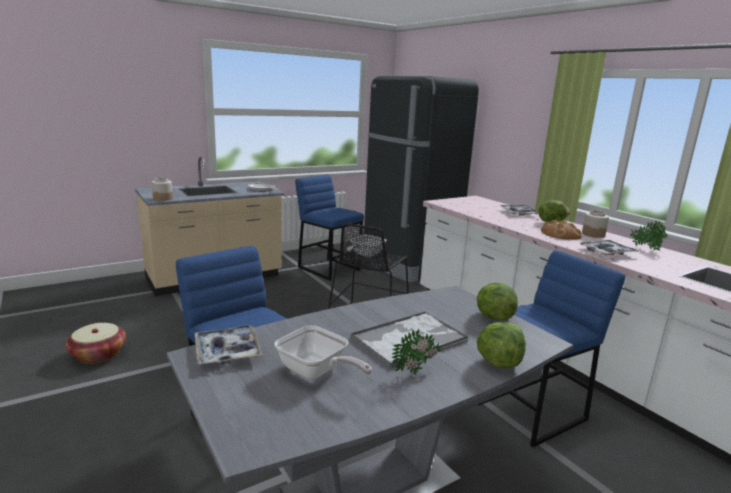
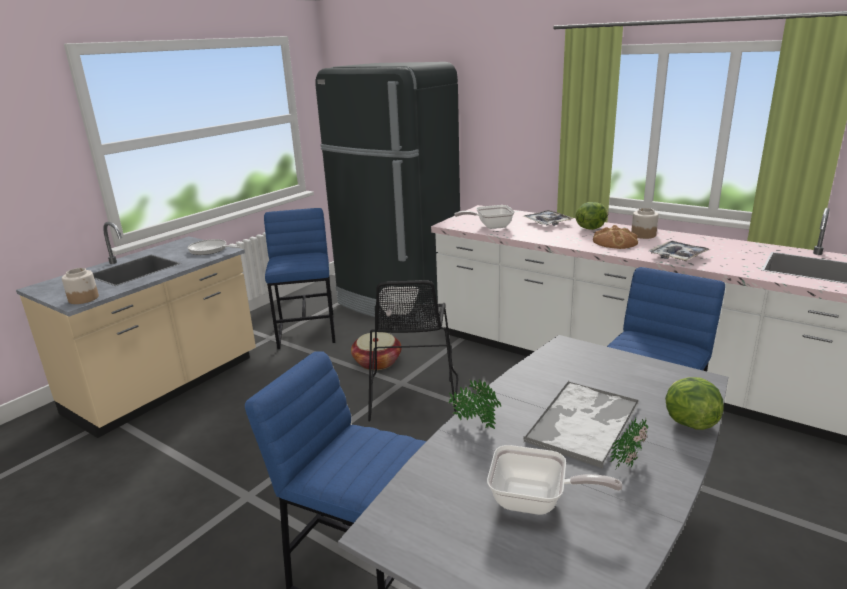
camera: 20 degrees left, 5 degrees up
basket [66,323,126,364] -> basket moved to [351,332,401,370]
tray [195,325,263,365] -> none
blue chair [295,175,364,281] -> blue chair turned 60 degrees clockwise [264,208,335,349]
lettuce [477,283,518,320] -> none
potted plant [630,220,667,251] -> potted plant moved to [448,379,501,429]
none -> frying pan [454,205,515,229]

